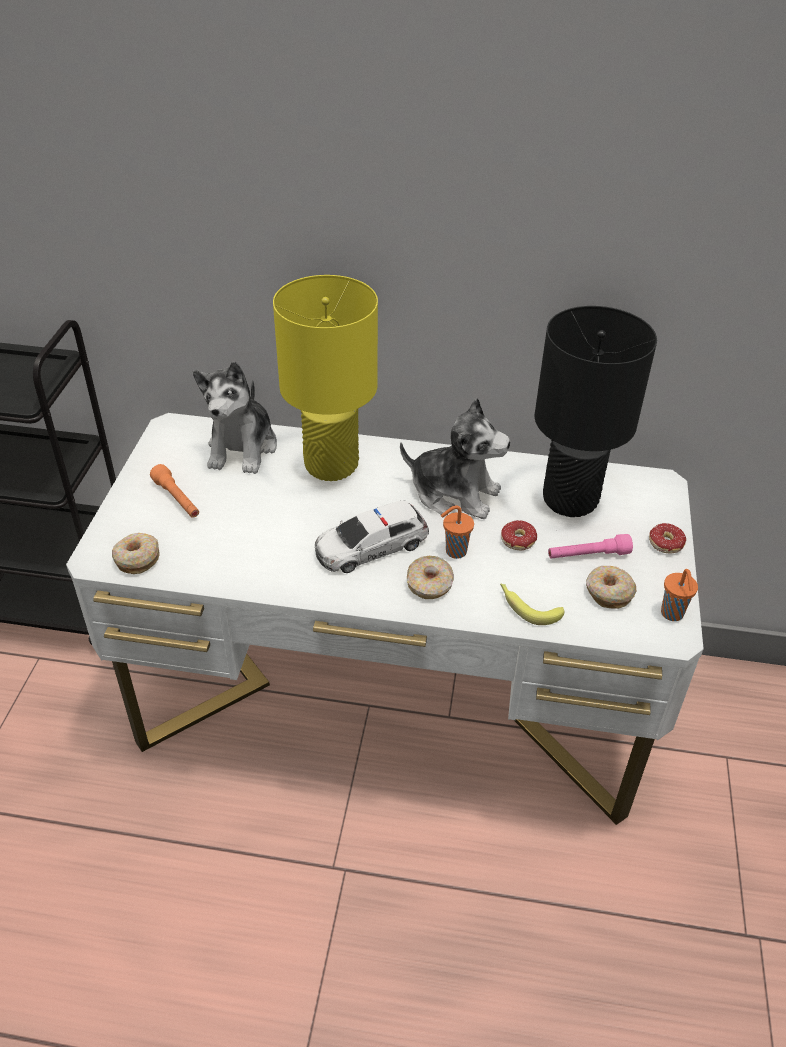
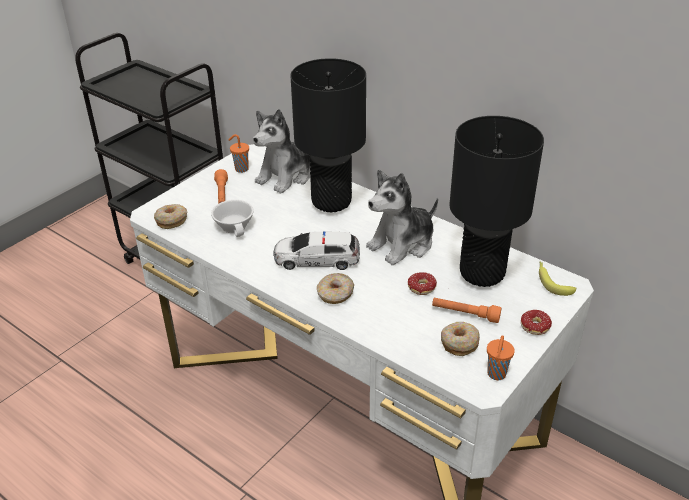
camera: 30 degrees right, 5 degrees down
yellow table lamp [273,275,378,481] -> black table lamp [290,58,366,213]
plush toy [400,398,511,519] -> plush toy turned 90 degrees clockwise [366,169,438,265]
orange cup [441,505,474,559] -> orange cup moved to [228,134,249,173]
banana [500,584,564,625] -> banana moved to [539,262,576,296]
pink flashlight [548,534,633,558] -> orange flashlight [432,298,502,323]
none -> white cup [211,200,254,237]

